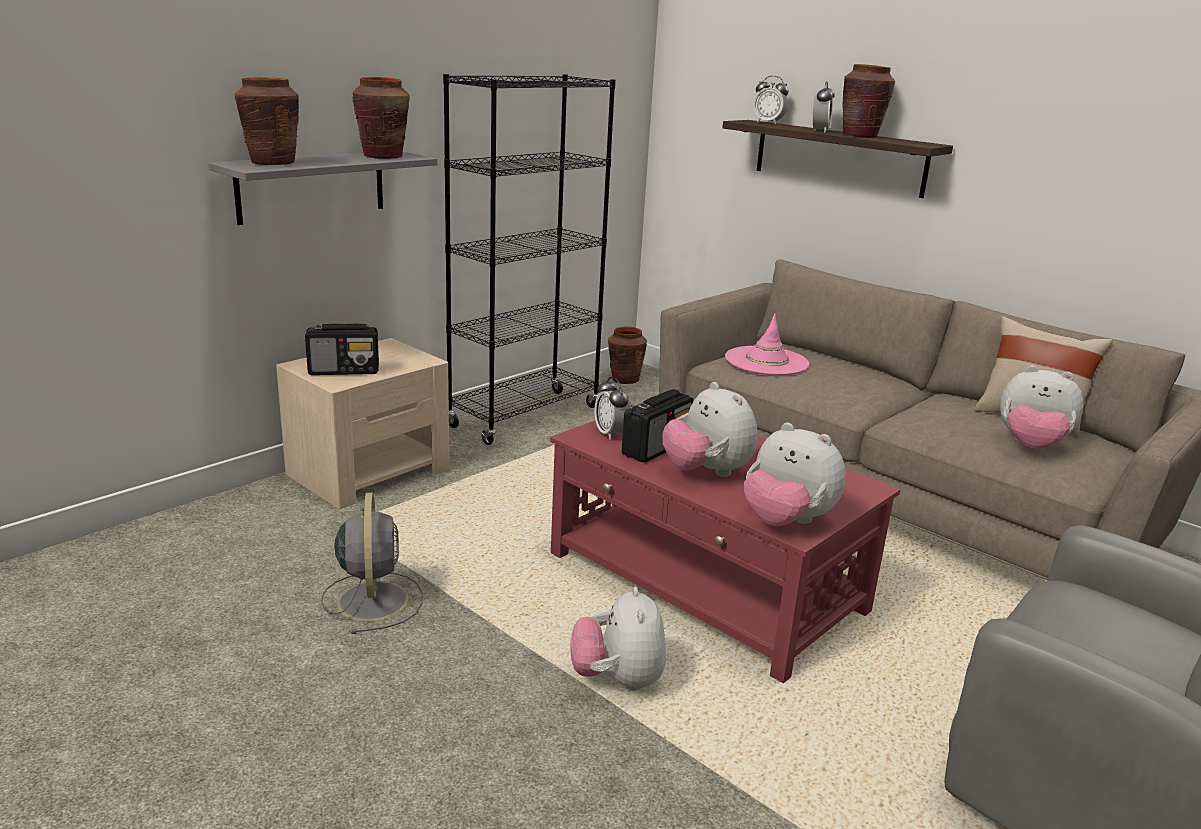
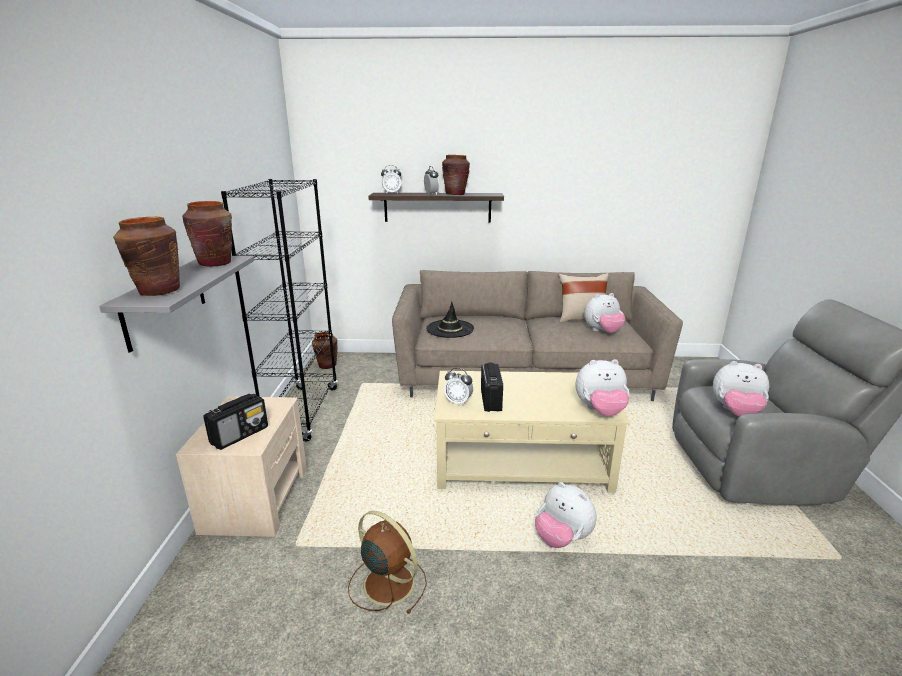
camera: 40 degrees left, 0 degrees up
grey fan [321,493,422,634] -> brown fan [348,511,427,615]
red coffee table [550,421,900,683] -> beige coffee table [434,371,630,493]
plush toy [662,382,758,477] -> plush toy moved to [713,361,769,416]
pink hat [725,314,809,375] -> black hat [426,302,474,338]

